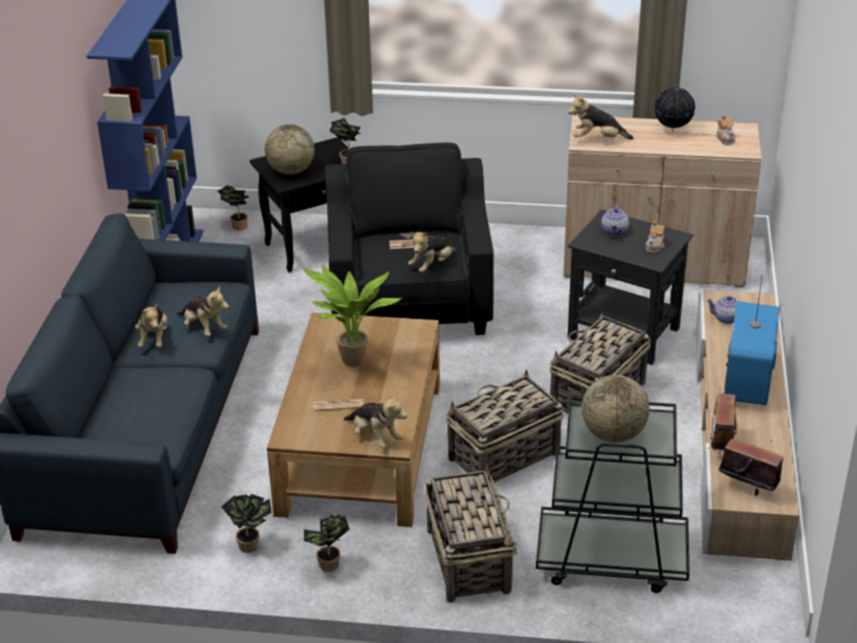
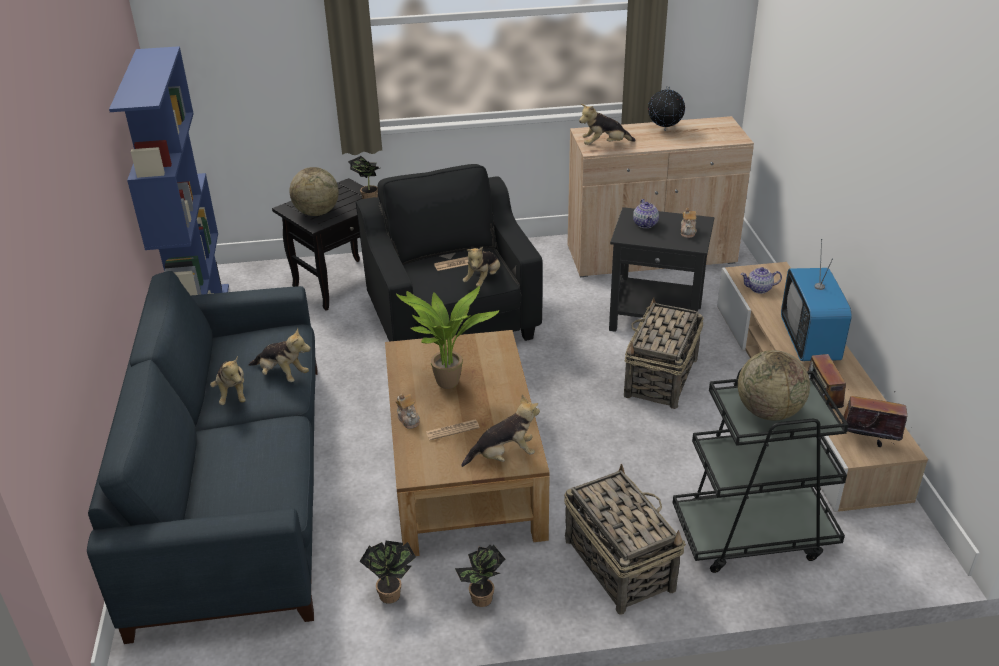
camera: 15 degrees left, 0 degrees up
potted plant [218,185,250,230] -> none
plush toy [344,392,407,447] -> plush toy turned 45 degrees counterclockwise [461,395,540,467]
basket [446,369,564,482] -> none
teapot [717,114,736,145] -> teapot moved to [395,394,420,429]

